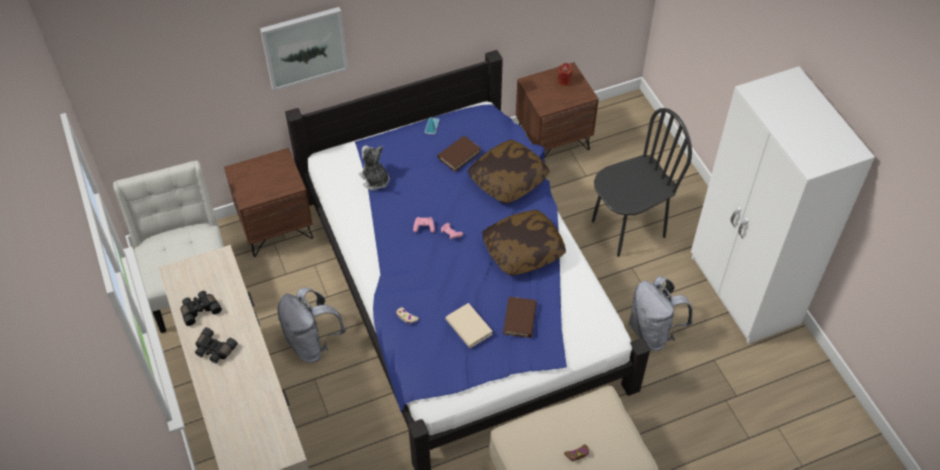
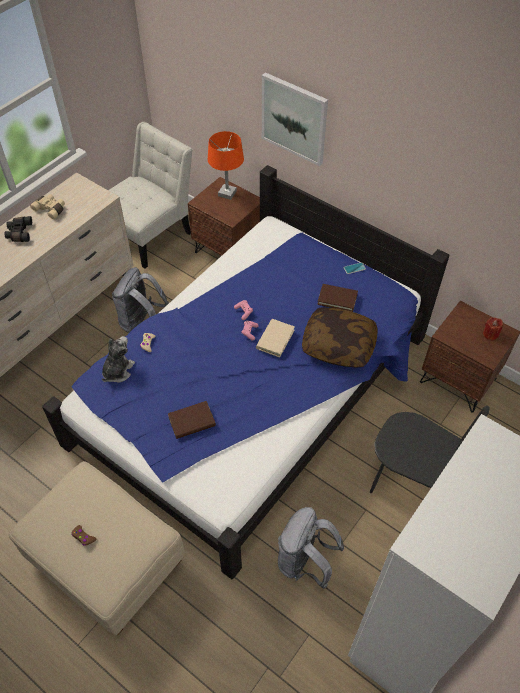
camera: 60 degrees right, 0 degrees up
black binoculars [181,291,222,326] -> beige binoculars [30,194,65,220]
plush toy [359,145,390,190] -> plush toy moved to [102,336,135,383]
beige book [445,303,493,348] -> beige book moved to [256,319,295,358]
pillow [482,210,566,276] -> none
none -> orange table lamp [208,131,244,200]

